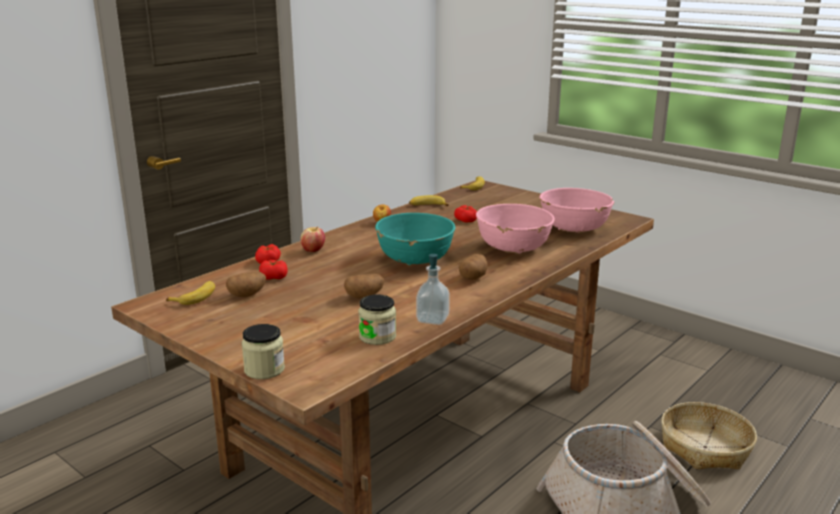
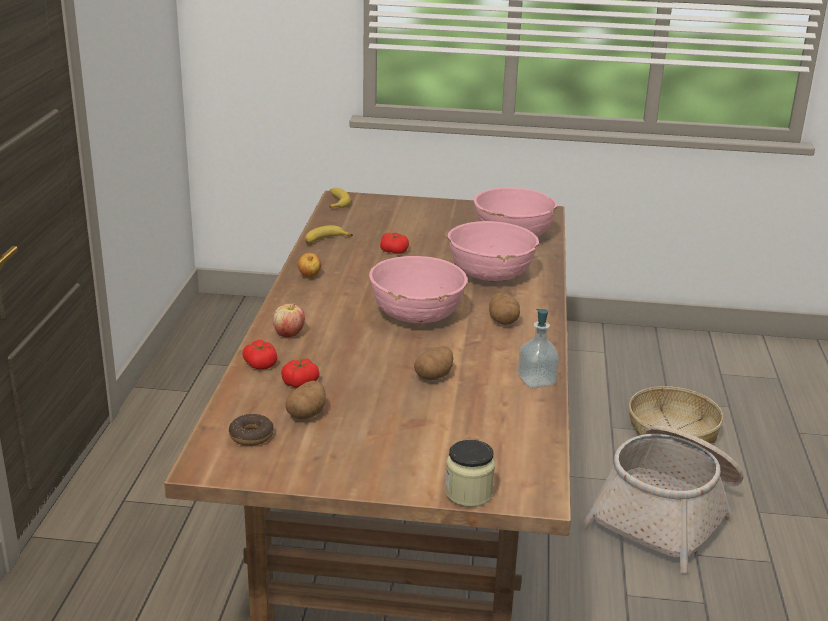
camera: 35 degrees left, 5 degrees up
banana [166,281,215,305] -> donut [229,414,274,446]
jar [358,294,396,345] -> none
turquoise bowl [375,213,455,266] -> pink bowl [369,256,468,325]

